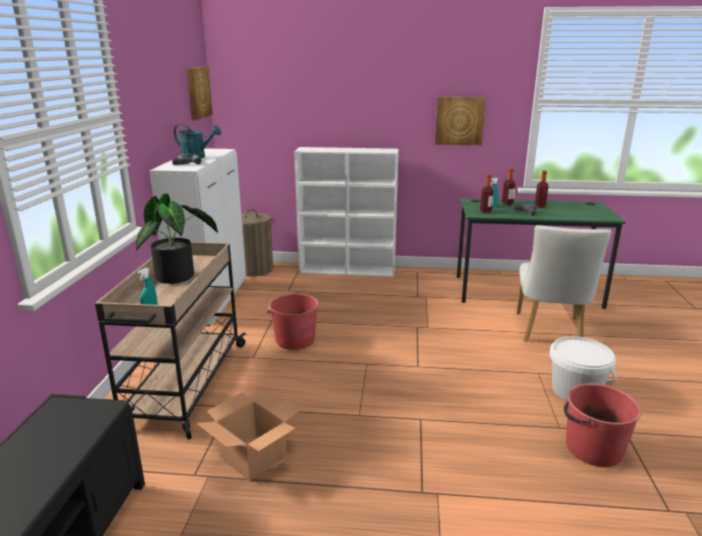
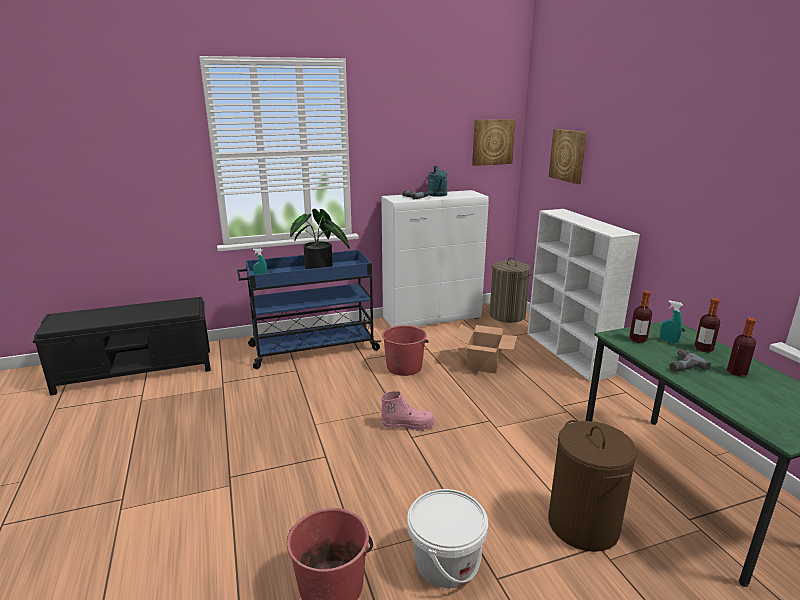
camera: 65 degrees right, 0 degrees up
beige cart [95,242,246,439] -> blue cart [237,250,381,369]
cardboard box [196,391,302,481] -> cardboard box moved to [455,324,517,374]
picture [435,97,486,145] -> picture moved to [549,129,587,184]
white chair [517,225,612,342] -> brown laundry basket [548,420,637,552]
none -> pink boot [381,391,436,431]

